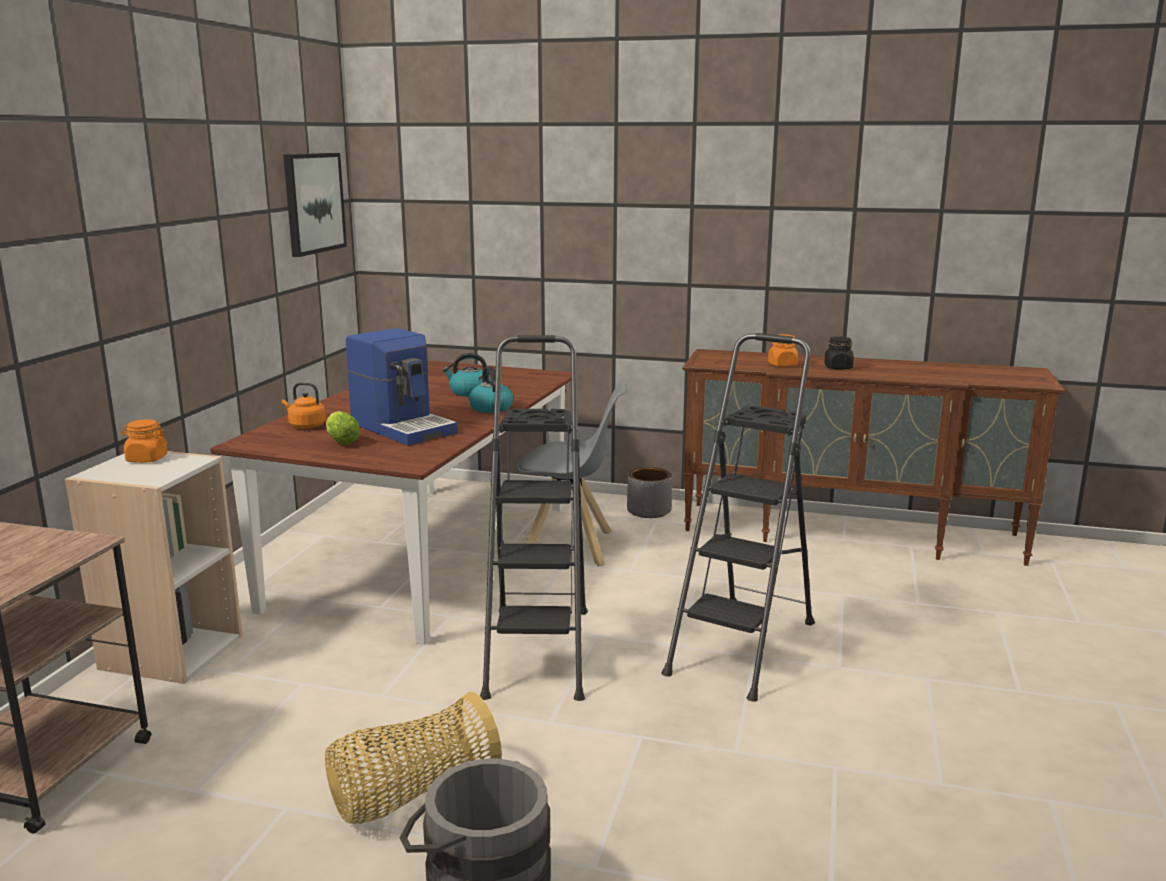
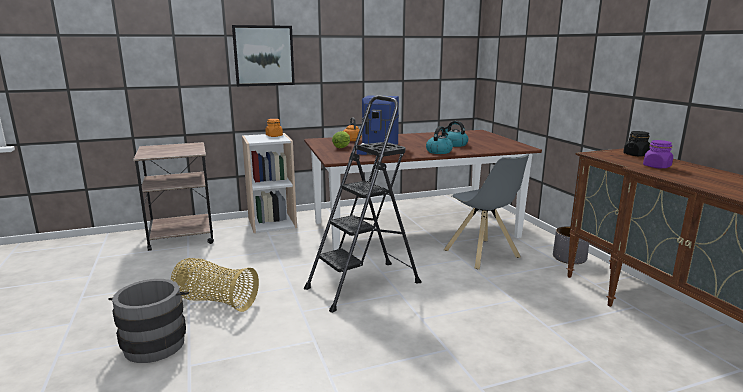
camera: 55 degrees right, 0 degrees up
picture [283,153,347,257] -> picture moved to [232,25,295,86]
step ladder [661,333,815,702] -> none
orange jar [768,334,798,367] -> purple jar [643,140,673,168]
black jar [824,336,854,370] -> black jar moved to [623,131,650,156]

